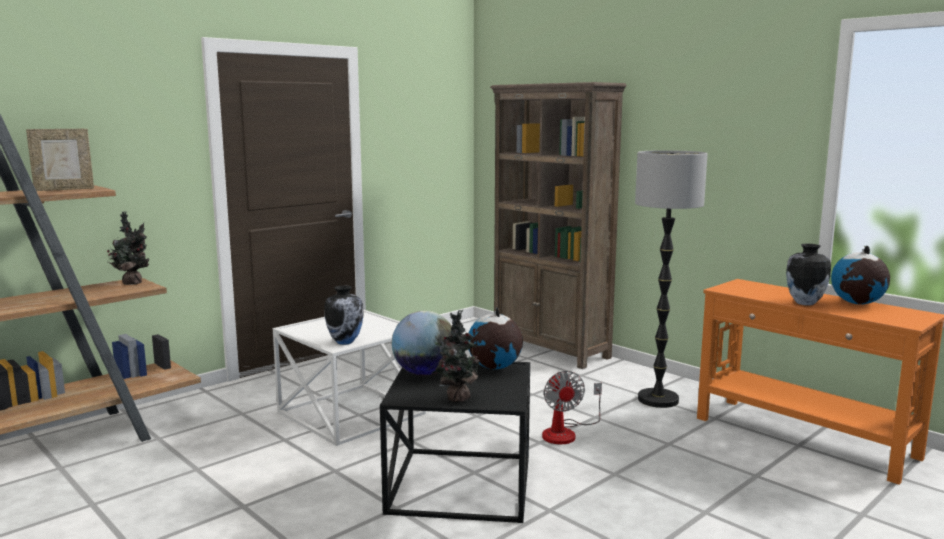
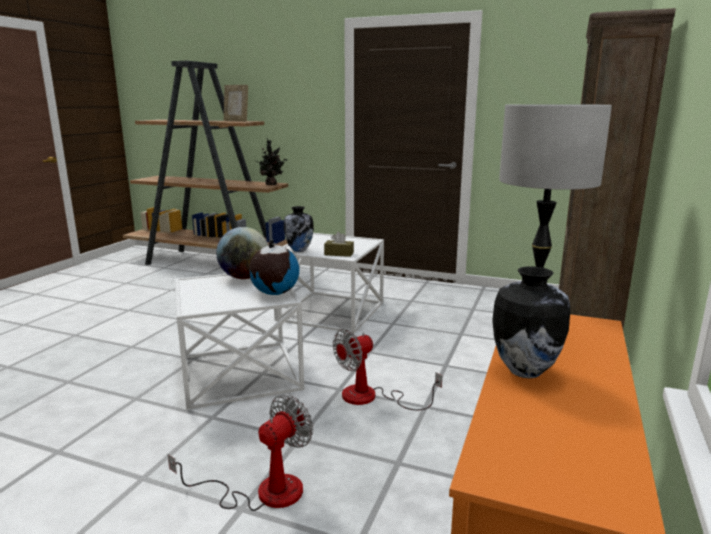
camera: 65 degrees right, 5 degrees up
black side table [380,362,530,523] -> white side table [175,274,304,410]
potted plant [432,310,480,403] -> none
globe [831,246,890,304] -> none
none -> fan [168,395,313,511]
none -> brown tissue box [324,232,354,257]

